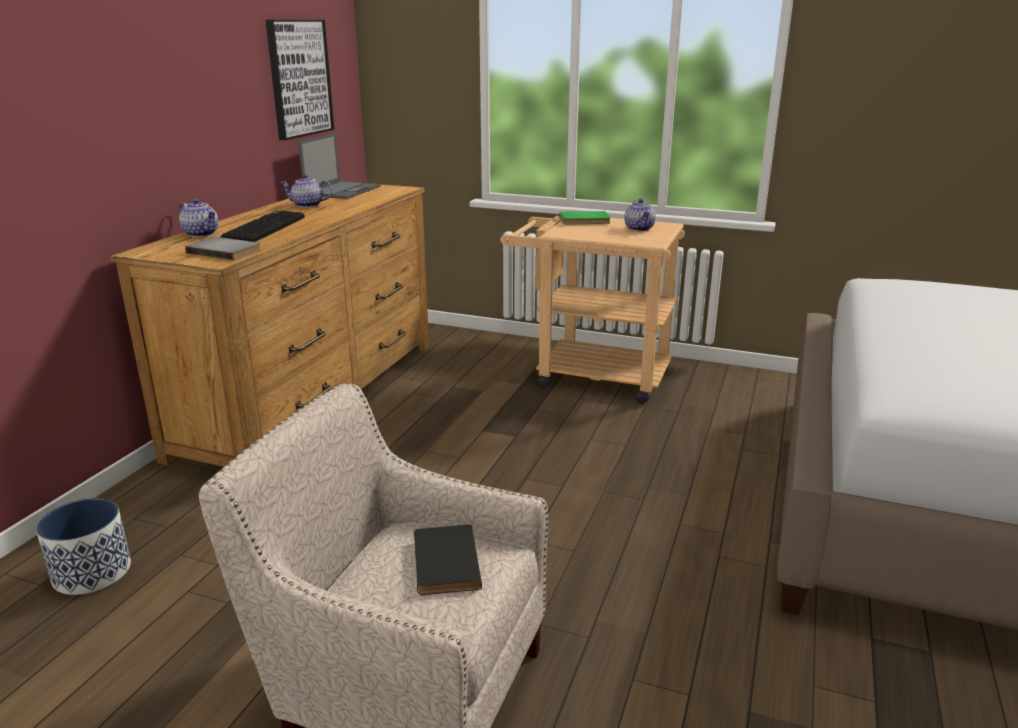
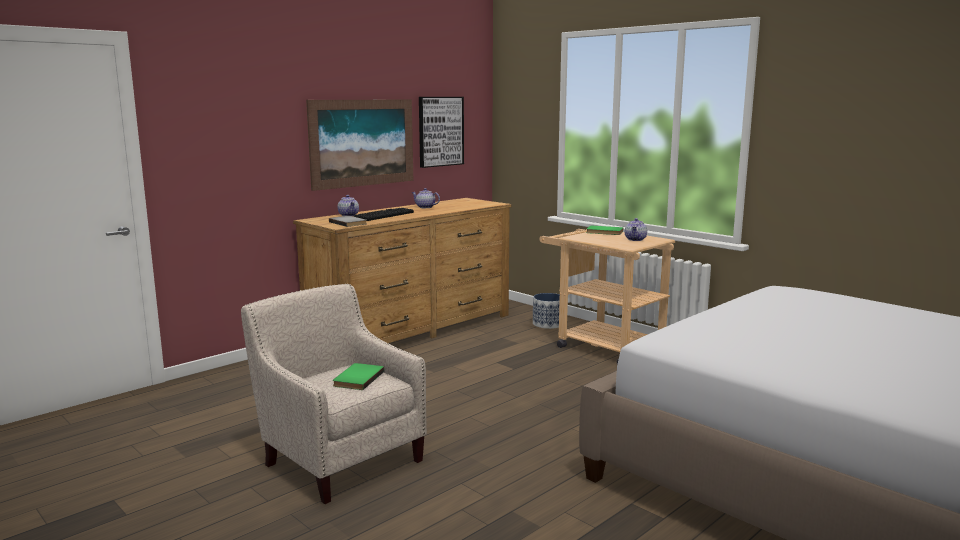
camera: 25 degrees right, 10 degrees down
planter [36,498,131,595] -> planter moved to [533,293,560,329]
laptop [298,133,381,199] -> none
black book [414,525,482,595] -> green book [333,363,385,390]
none -> picture [306,99,413,191]

